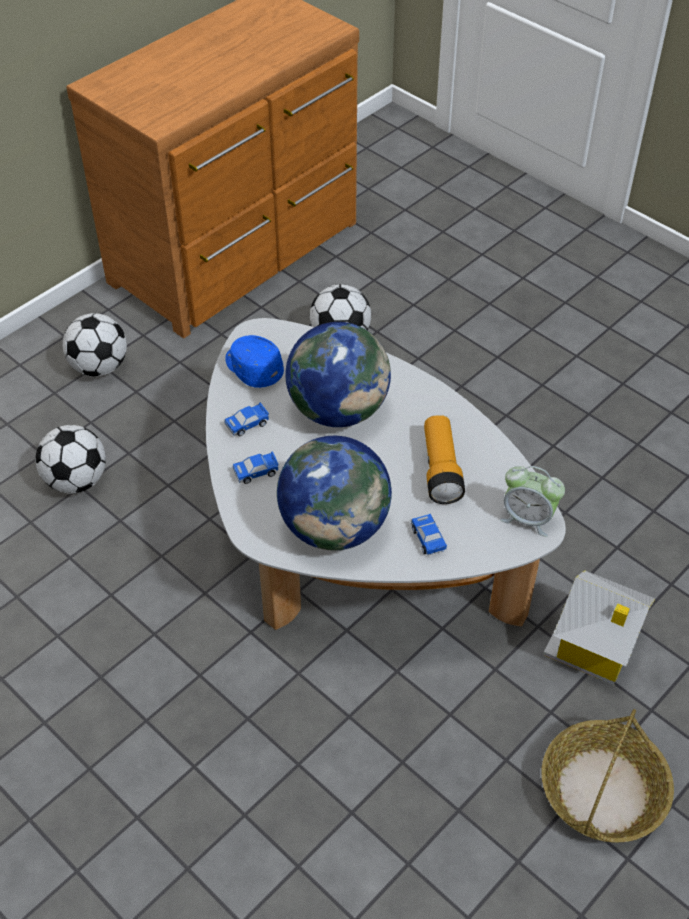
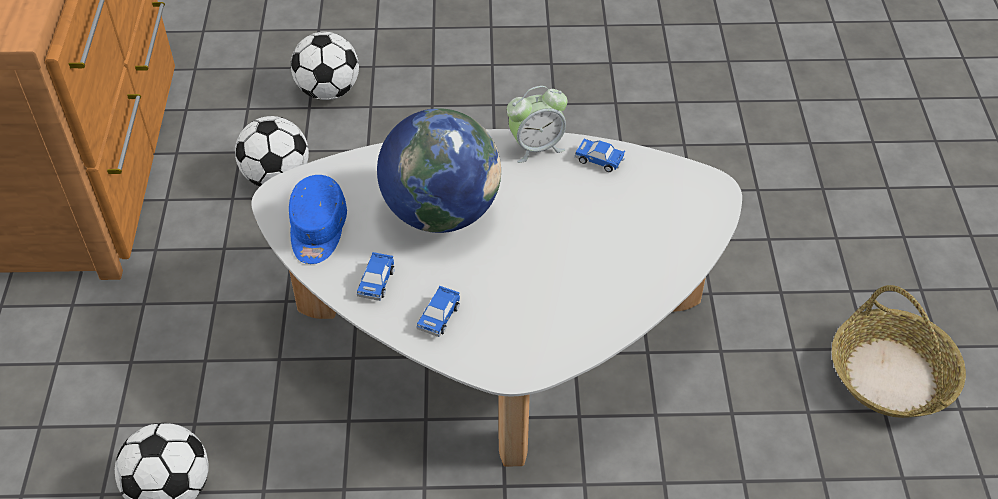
camera: 45 degrees left, 0 degrees up
football [63,313,127,377] -> football moved to [291,32,359,100]
blue cap [225,335,284,388] -> blue cap turned 90 degrees counterclockwise [289,175,347,264]
globe [277,436,392,550] -> none
toy car [411,514,447,555] -> toy car moved to [575,139,625,172]
flashlight [424,415,465,504] -> none
alarm clock [500,466,565,537] -> alarm clock moved to [507,86,567,163]
toy house [543,570,655,685] -> none

